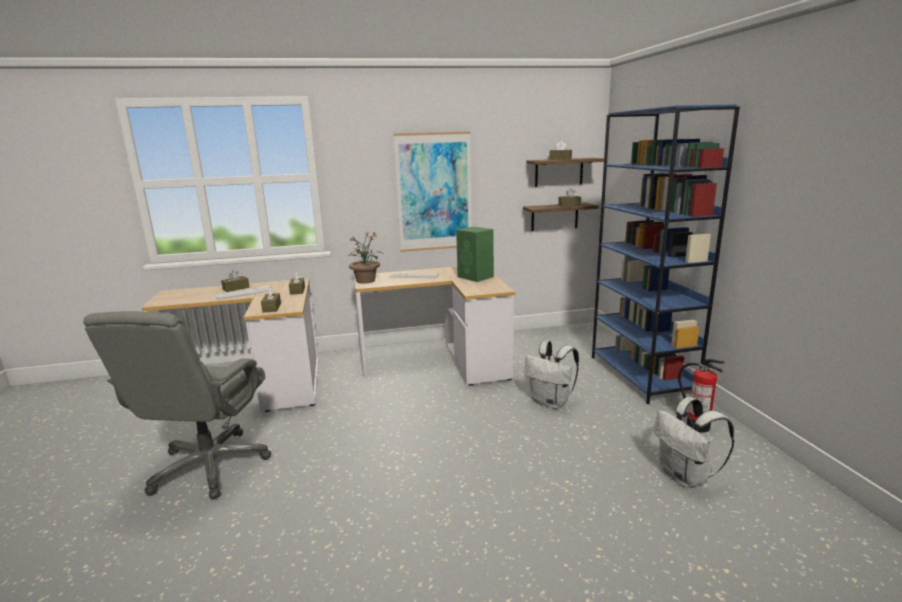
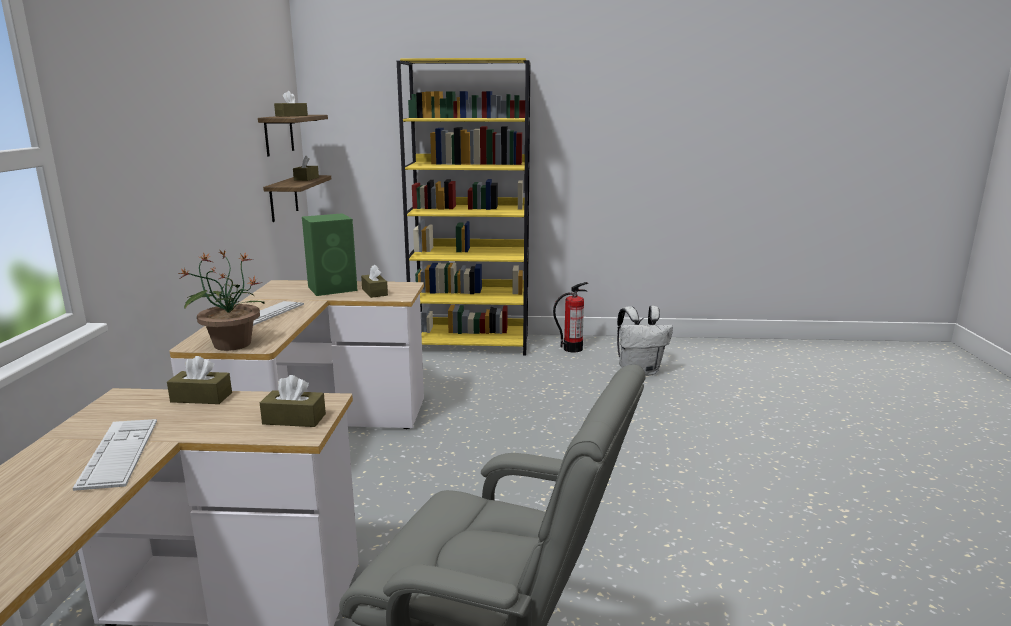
camera: 75 degrees left, 0 degrees up
brown tissue box [221,270,249,292] -> brown tissue box moved to [361,264,388,298]
picture [394,131,472,252] -> none
white backpack [525,340,579,409] -> none
blue bookcase [592,104,740,404] -> yellow bookcase [397,58,530,355]

